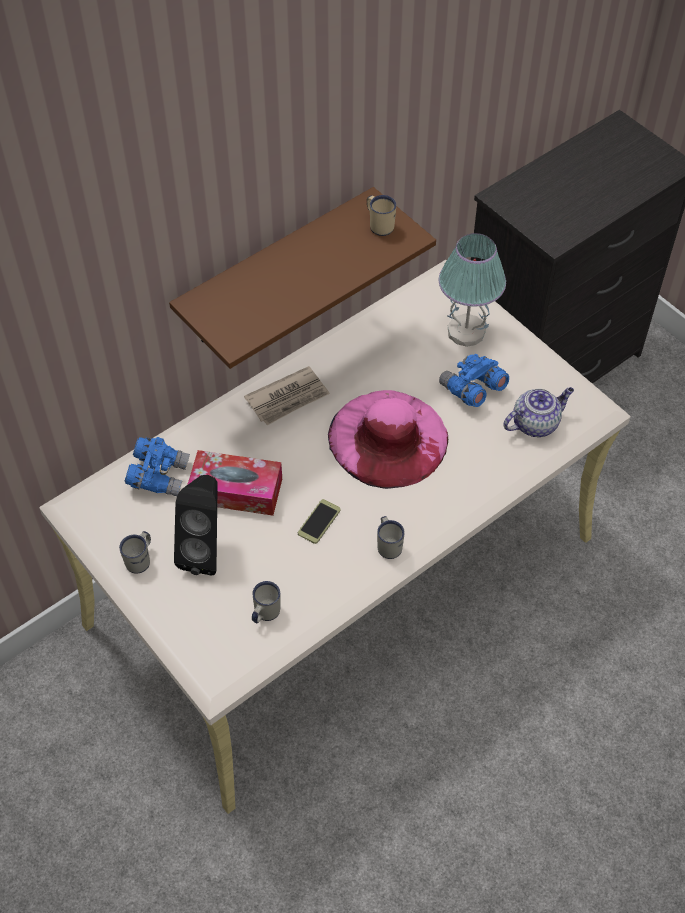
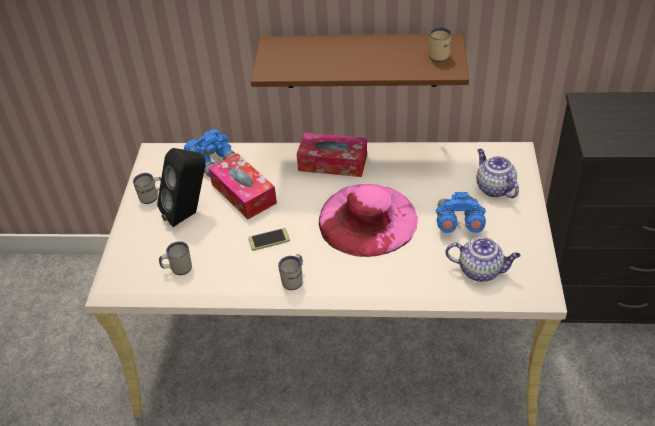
camera: 45 degrees right, 10 degrees down
newspaper [244,366,330,425] -> tissue box [297,133,367,177]
table lamp [439,233,506,347] -> teapot [476,149,519,198]

